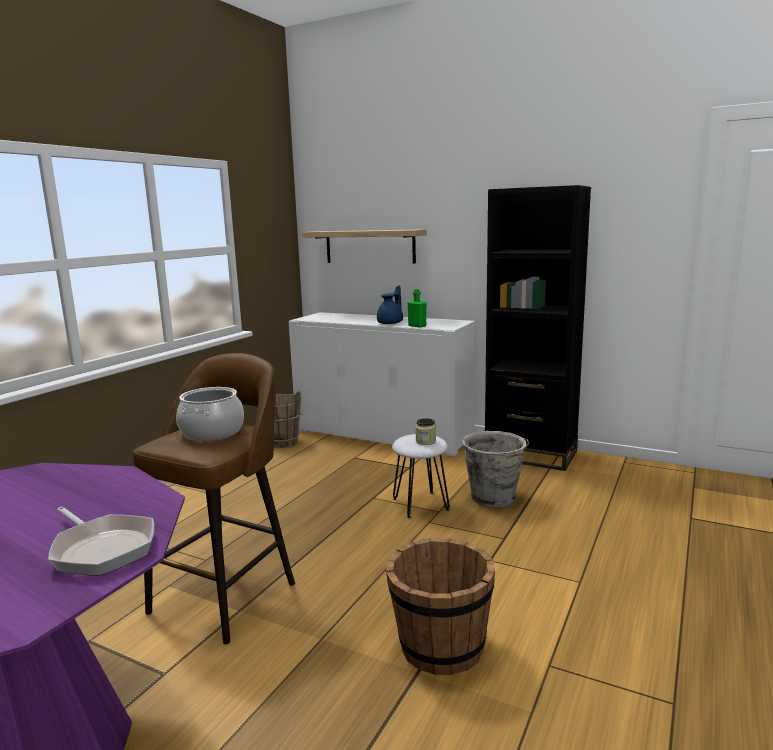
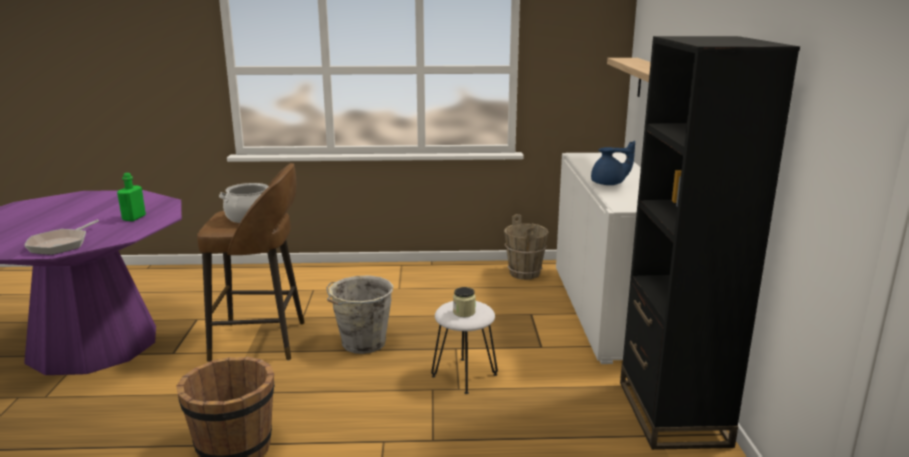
camera: 60 degrees right, 5 degrees up
green bottle [408,289,427,328] -> green bottle moved to [117,173,146,221]
grey bucket [462,431,529,507] -> grey bucket moved to [327,275,394,354]

